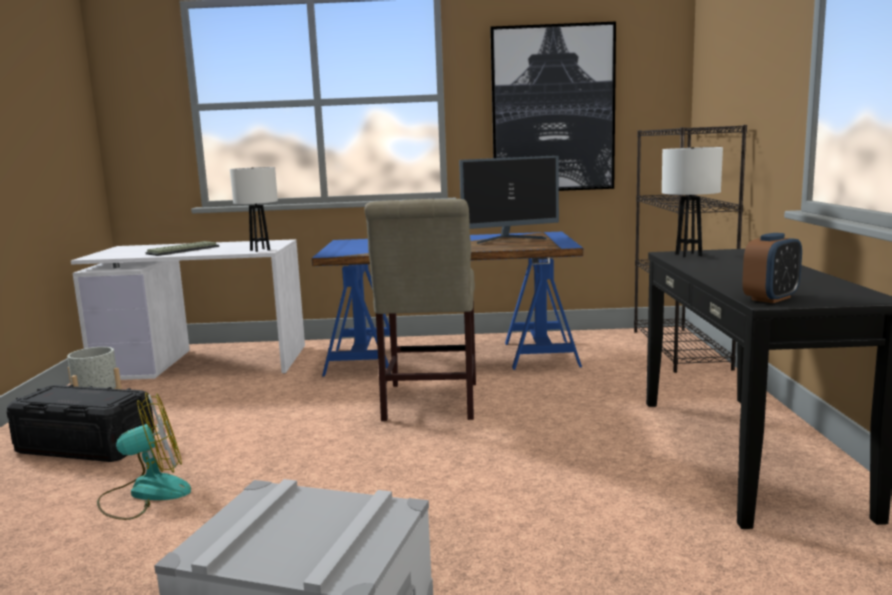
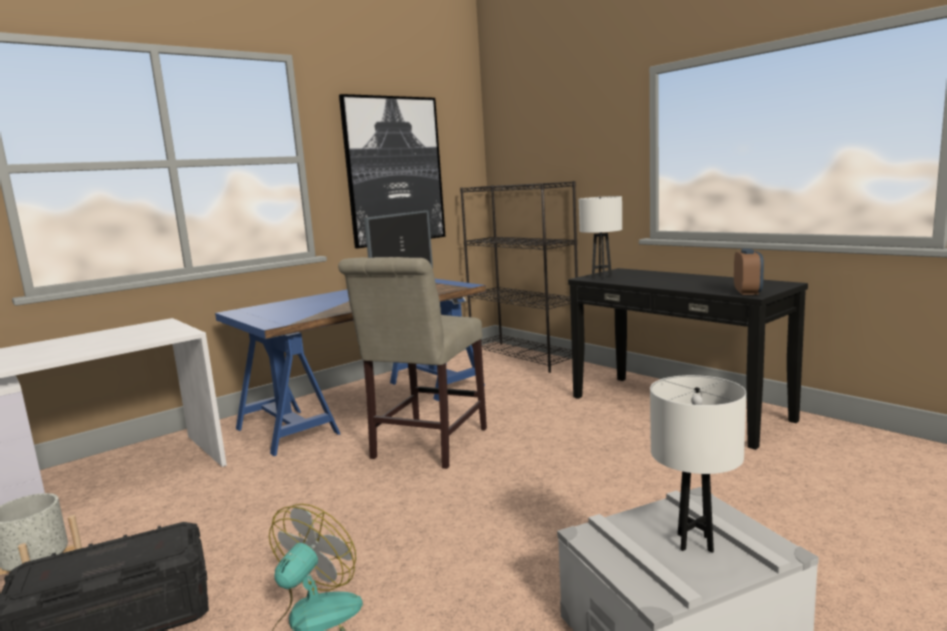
camera: 40 degrees left, 0 degrees up
keyboard [145,241,219,256] -> none
white table lamp [230,167,278,252] -> white table lamp moved to [650,375,746,553]
beige chair [365,199,476,421] -> beige chair turned 60 degrees clockwise [338,257,487,469]

